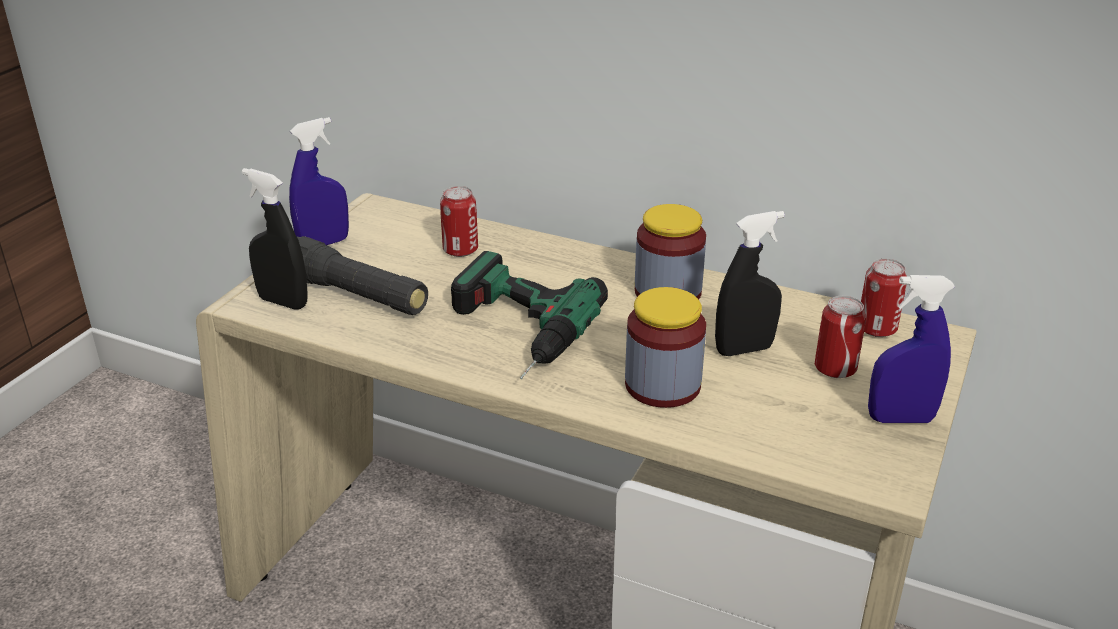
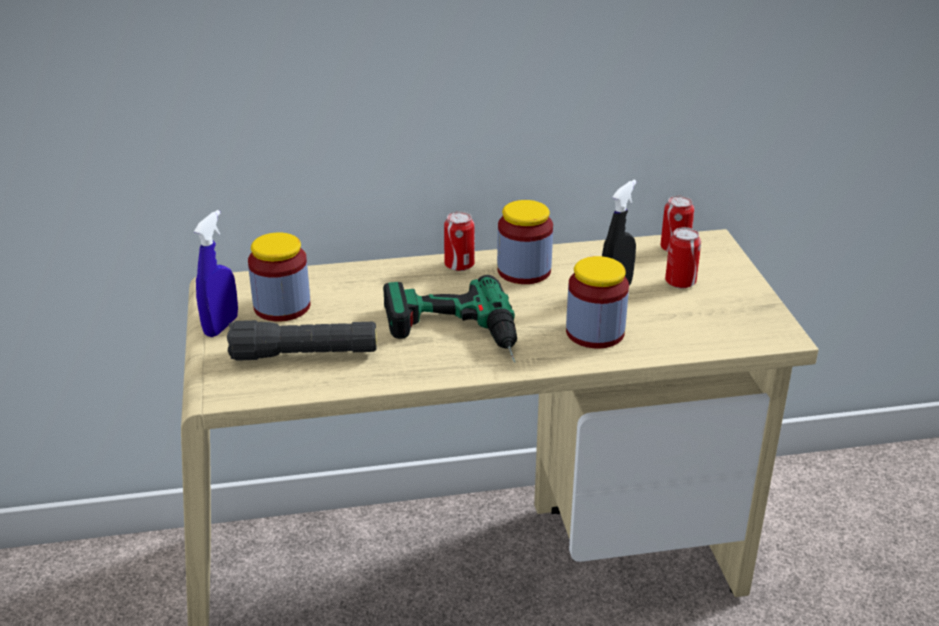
camera: 35 degrees left, 0 degrees up
black spray bottle [242,168,308,310] -> none
can [440,186,478,257] -> can moved to [444,211,475,271]
blue spray bottle [868,275,955,423] -> none
none -> jar [248,232,311,322]

